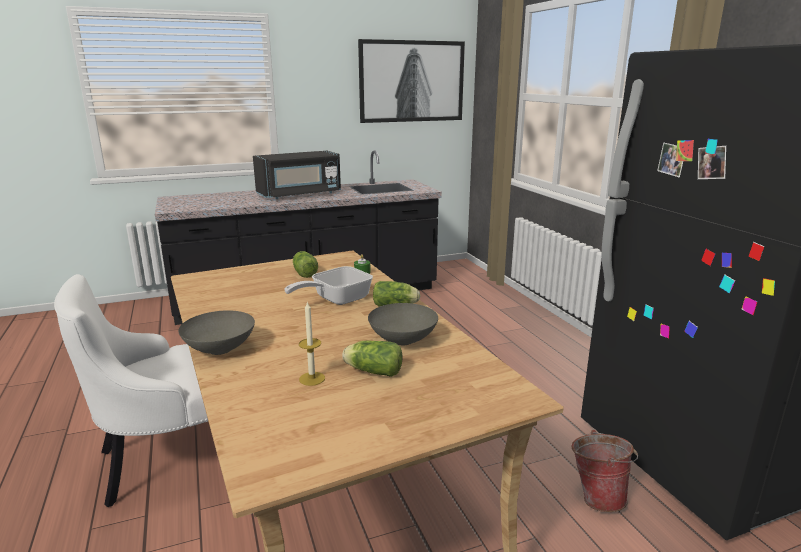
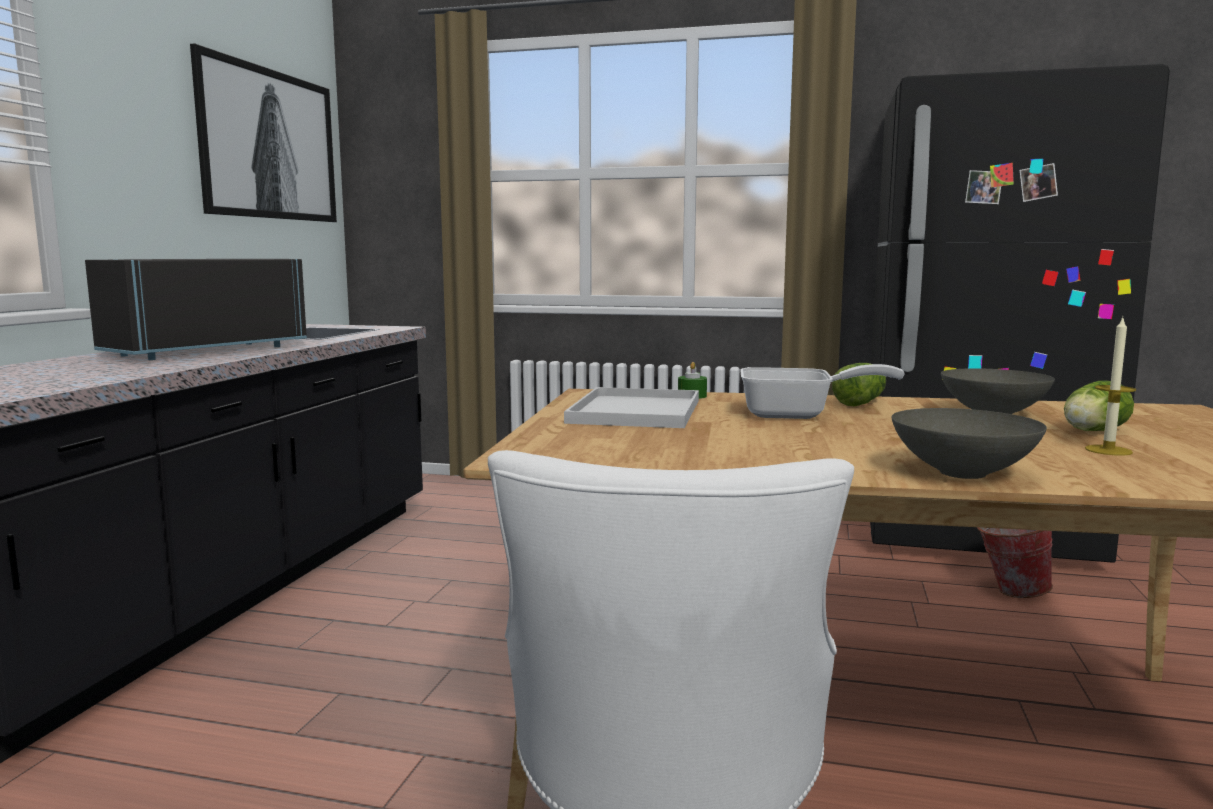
camera: 55 degrees left, 10 degrees down
black microwave [253,151,341,199] -> black microwave turned 150 degrees counterclockwise [85,259,307,360]
frying pan [284,266,373,305] -> frying pan turned 75 degrees counterclockwise [740,364,905,419]
lettuce [293,251,318,278] -> white tray [564,387,699,428]

